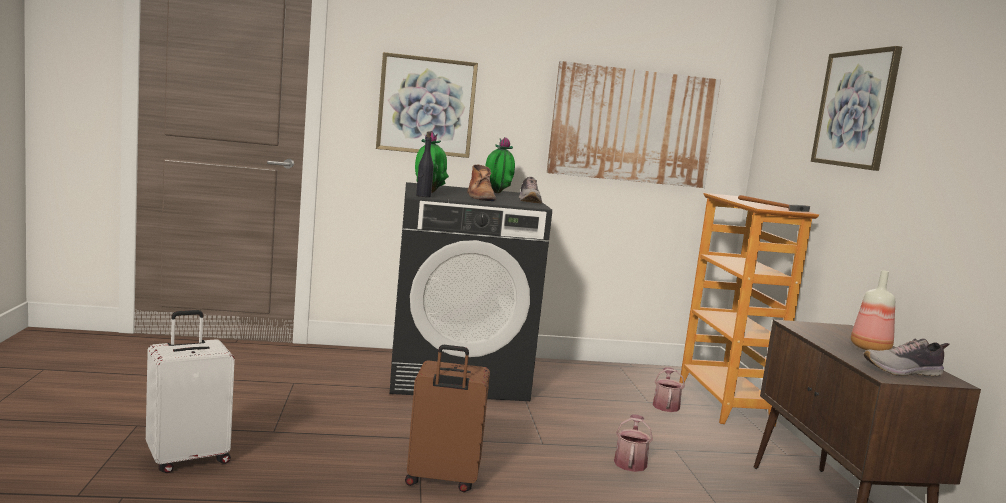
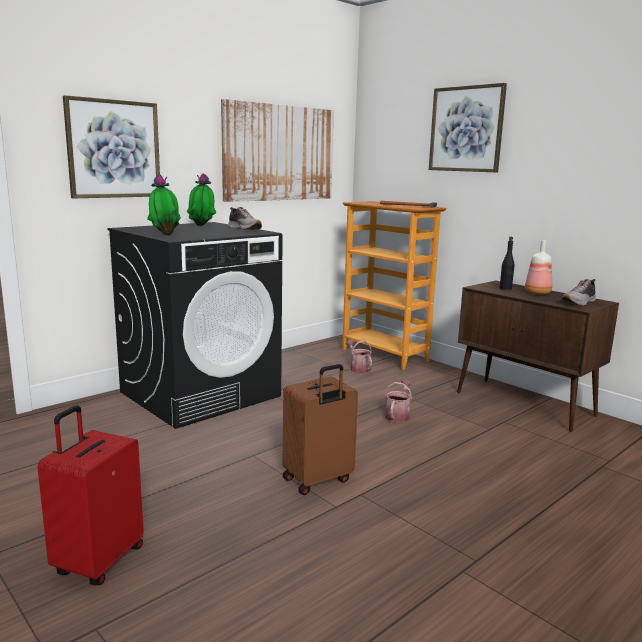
camera: 35 degrees left, 5 degrees up
white suitcase [146,310,235,473] -> red suitcase [37,405,144,586]
black bottle [416,132,434,197] -> black bottle moved to [500,237,514,290]
brown boot [467,164,496,201] -> none
watering can [614,414,653,472] -> watering can turned 45 degrees clockwise [385,380,412,422]

